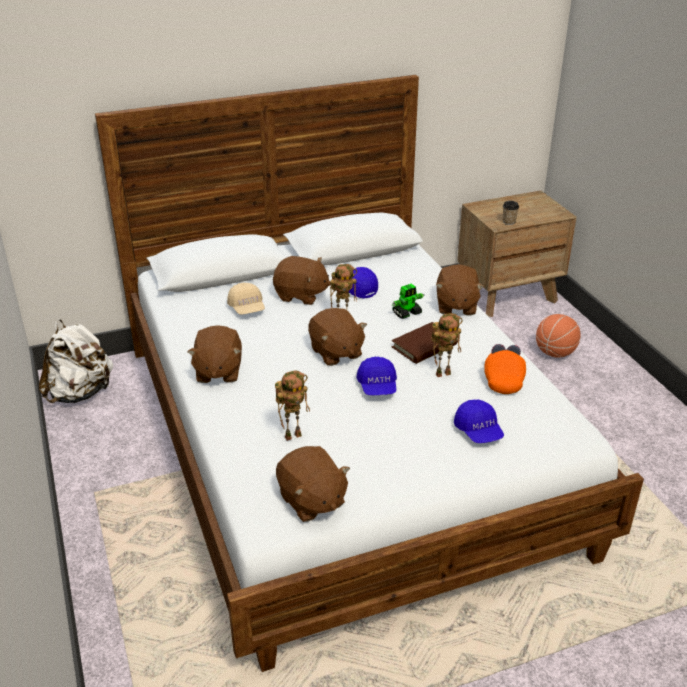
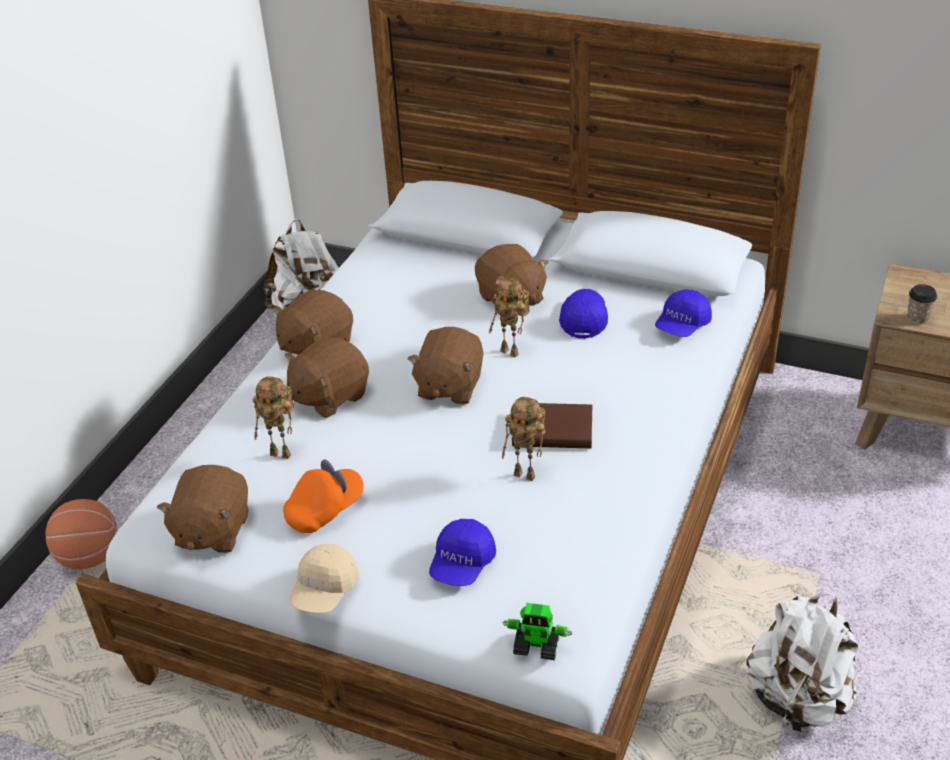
camera: 45 degrees right, 5 degrees up
beige cap [227,282,265,315] -> beige cap moved to [289,544,359,613]
blue cap [356,357,397,395] -> blue cap moved to [655,289,712,337]
toy robot [392,284,424,319] -> toy robot moved to [503,603,572,660]
brown plush toy [436,264,484,316] -> brown plush toy moved to [285,337,369,418]
orange cap [484,344,526,394] -> orange cap moved to [283,459,364,533]
basketball [536,314,581,358] -> basketball moved to [45,499,118,569]
none -> white backpack [746,593,858,732]

